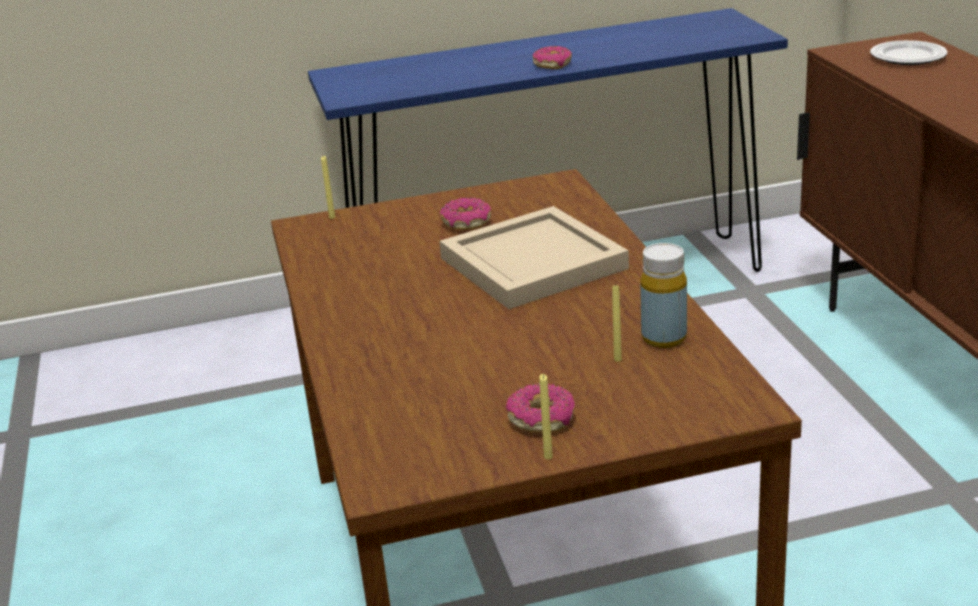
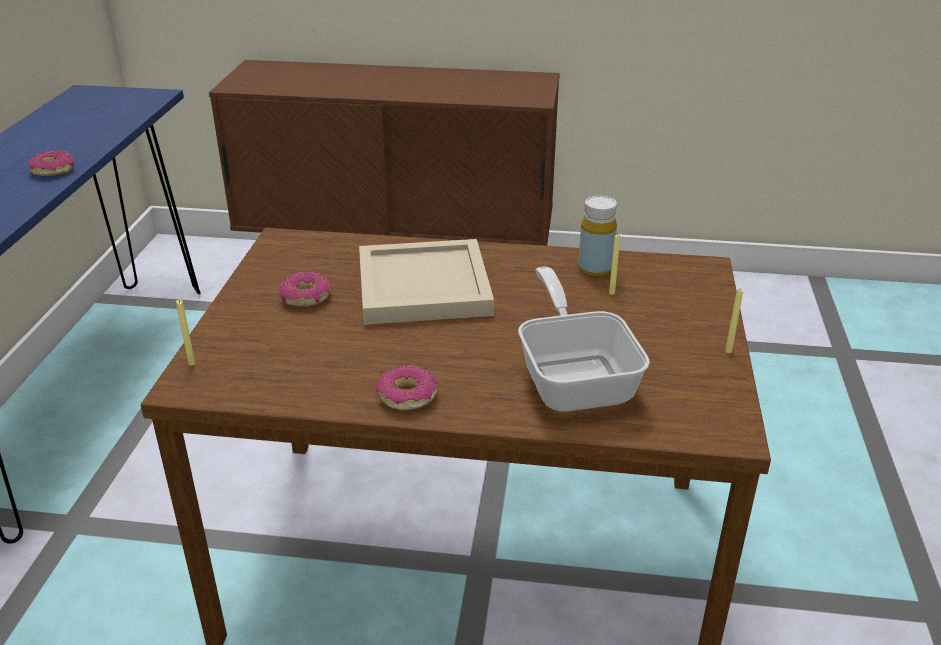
camera: 70 degrees left, 5 degrees up
donut [506,383,575,433] -> donut moved to [376,365,438,410]
plate [870,40,947,65] -> none
none -> frying pan [518,267,650,412]

